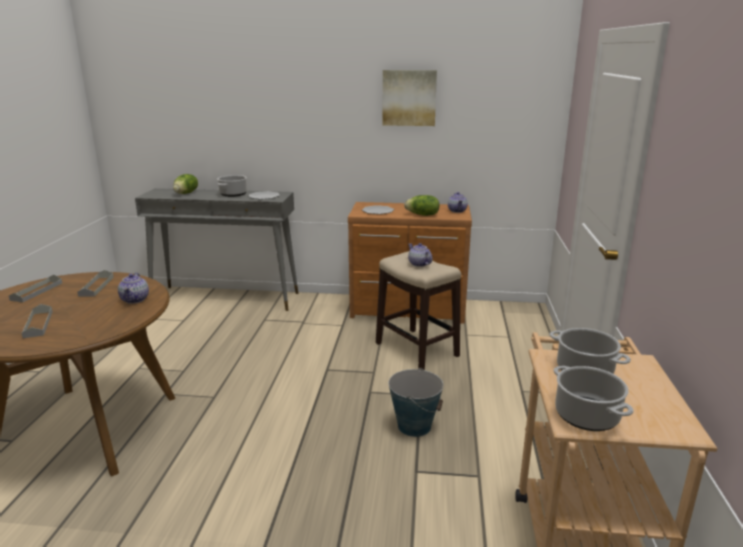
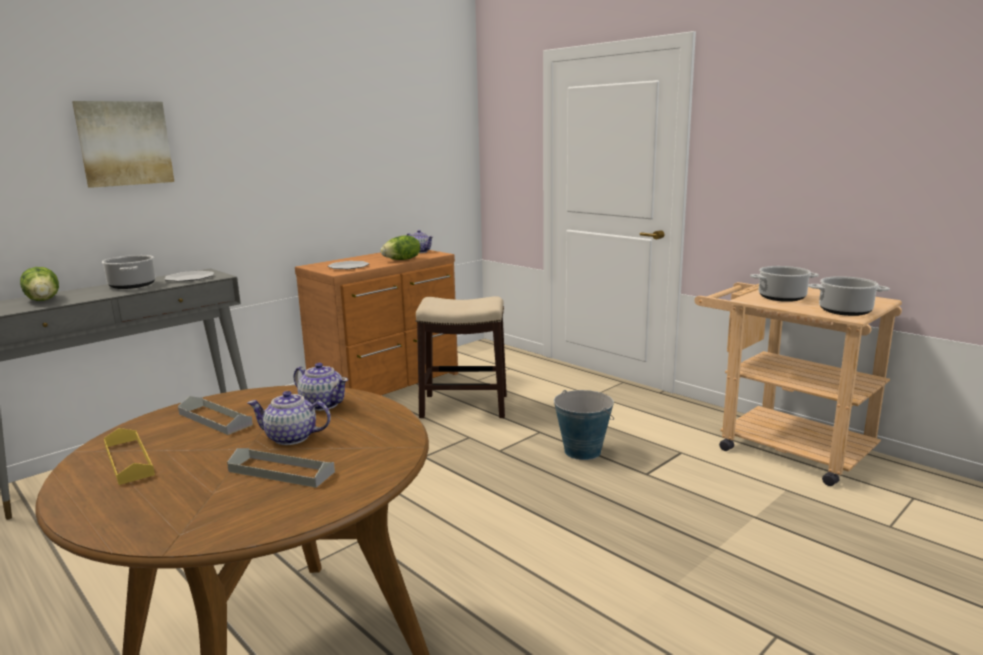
camera: 50 degrees left, 5 degrees down
grey tray [9,275,62,302] -> yellow tray [104,428,155,485]
picture [382,70,437,126] -> picture moved to [72,101,174,188]
teapot [408,243,433,267] -> teapot moved to [247,391,331,445]

